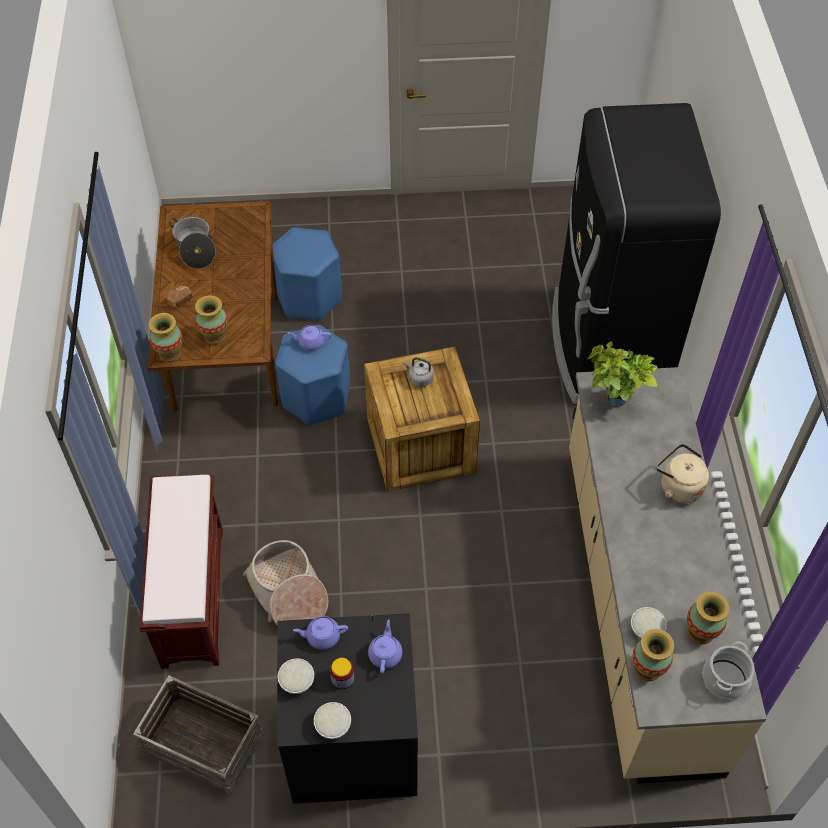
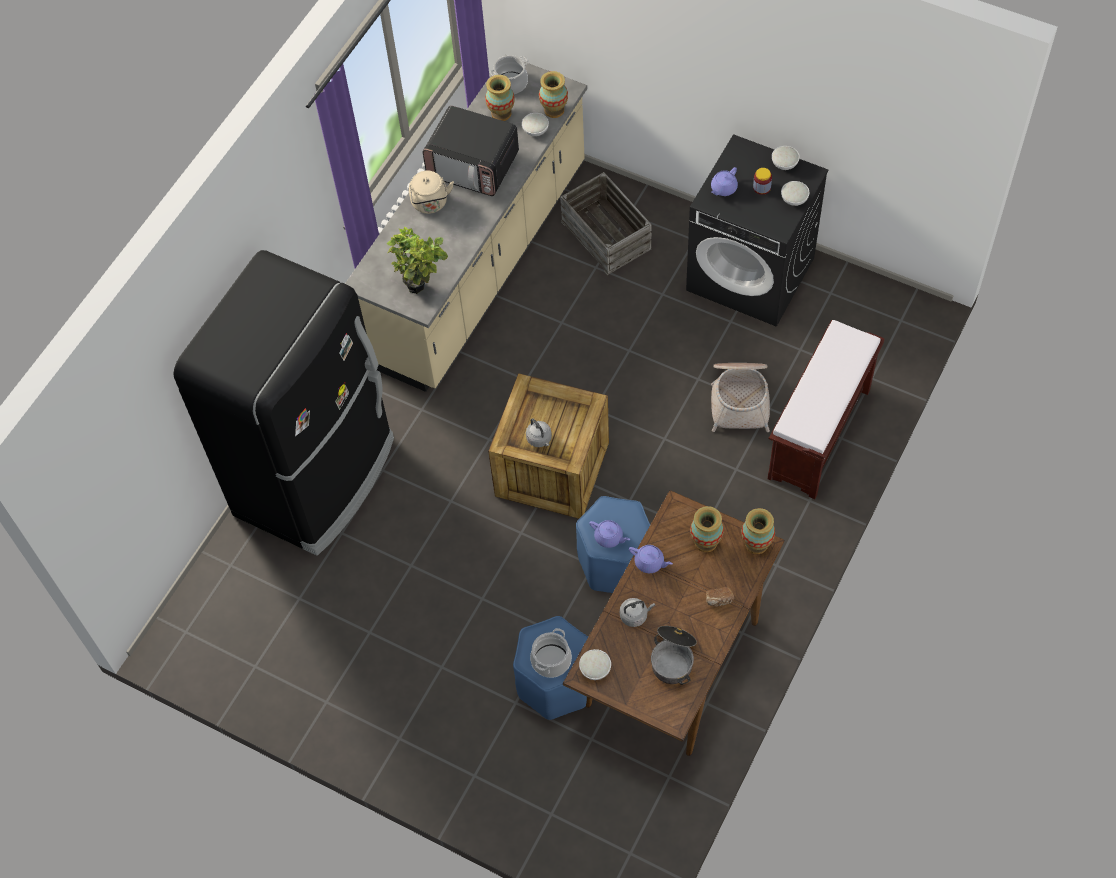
camera: 145 degrees left, 5 degrees up
crate [133,675,264,794] -> crate moved to [560,172,652,275]
purple teapot [293,616,348,650] -> purple teapot moved to [629,545,673,573]
none -> microwave [423,106,519,196]
none -> cooking pot [530,628,572,678]
none -> white bowl [579,649,611,680]
none -> grey kettle [620,598,655,627]

